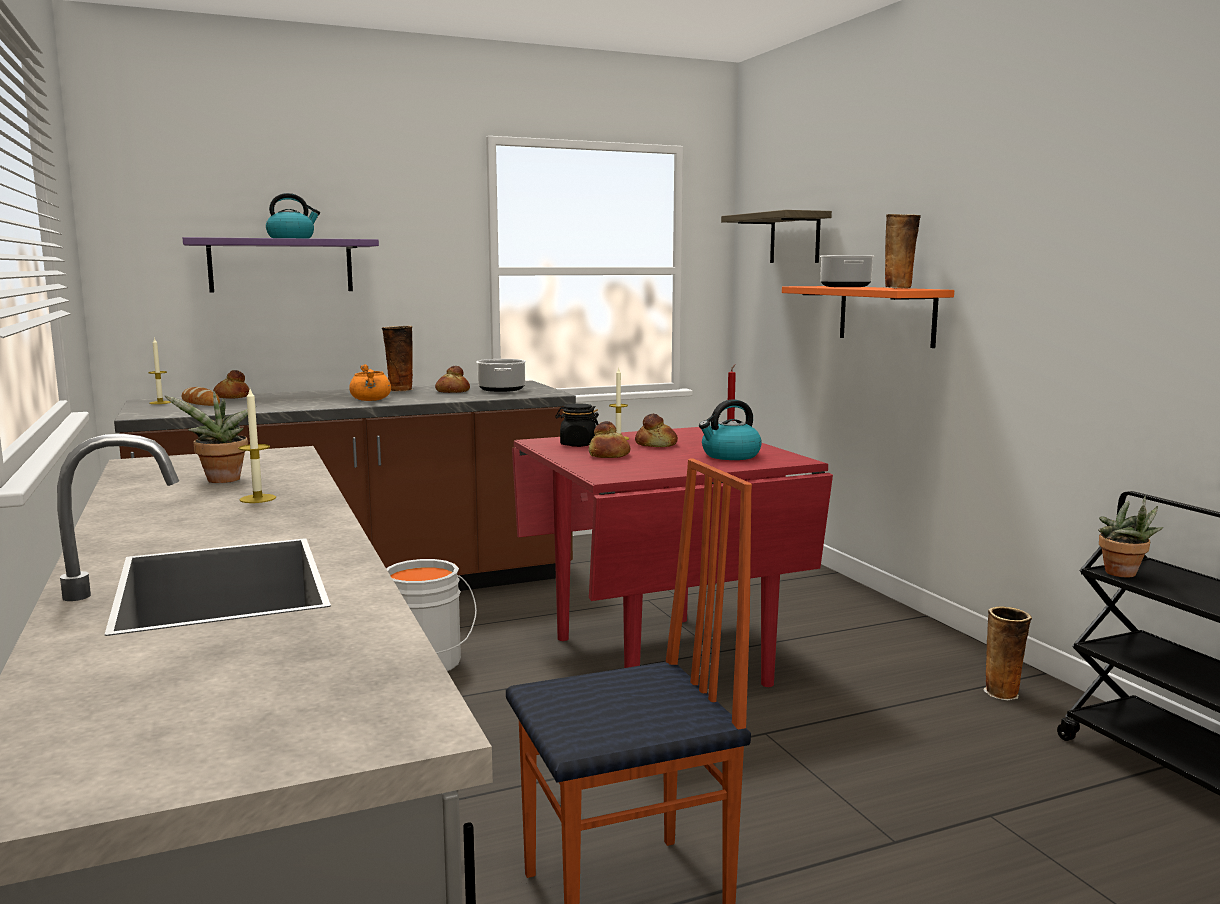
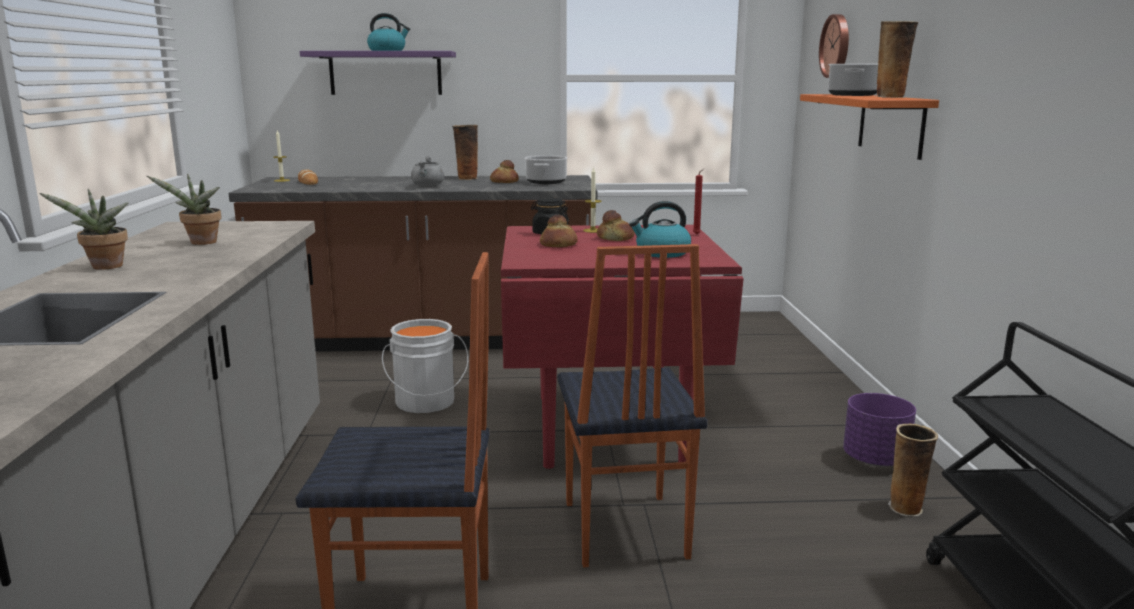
camera: 20 degrees right, 5 degrees up
bread [213,370,249,399] -> none
candle [238,389,276,503] -> none
orange cooking pot [349,364,391,401] -> grey cooking pot [411,156,445,187]
shelf [721,210,832,263] -> wall clock [819,14,849,78]
potted plant [1098,496,1163,577] -> potted plant moved to [39,189,128,270]
none -> chair [558,244,708,567]
none -> purple planter [843,393,916,467]

